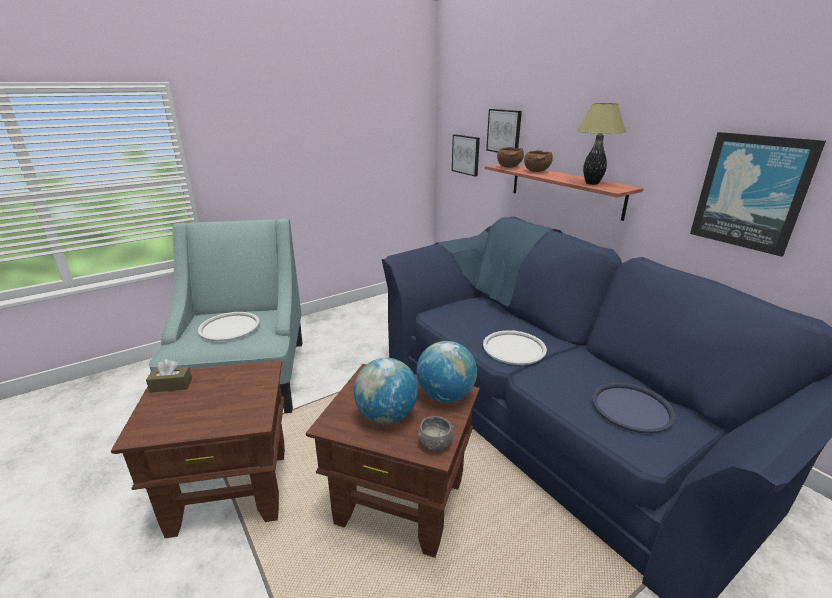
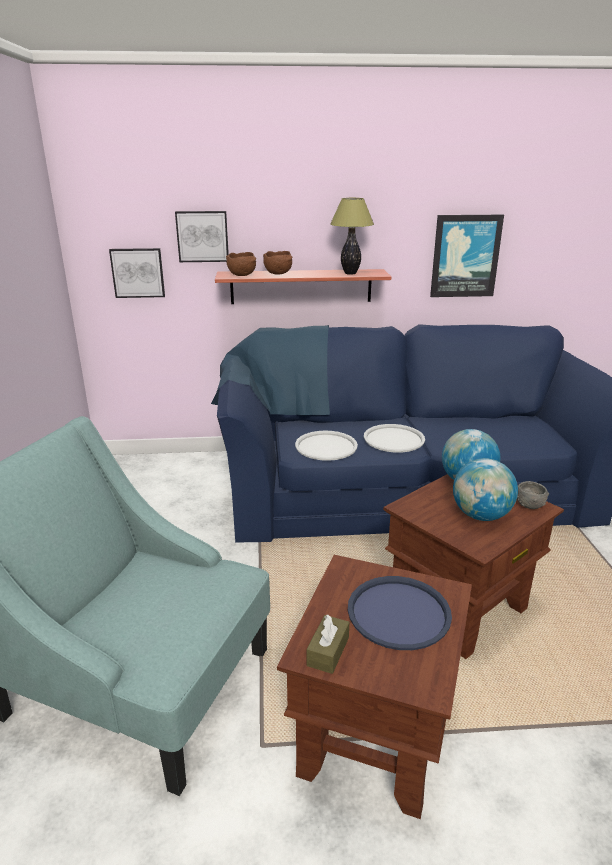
camera: 60 degrees left, 0 degrees up
white tray [198,312,259,341] -> white tray moved to [295,431,358,461]
blue tray [592,382,675,434] -> blue tray moved to [348,576,452,650]

